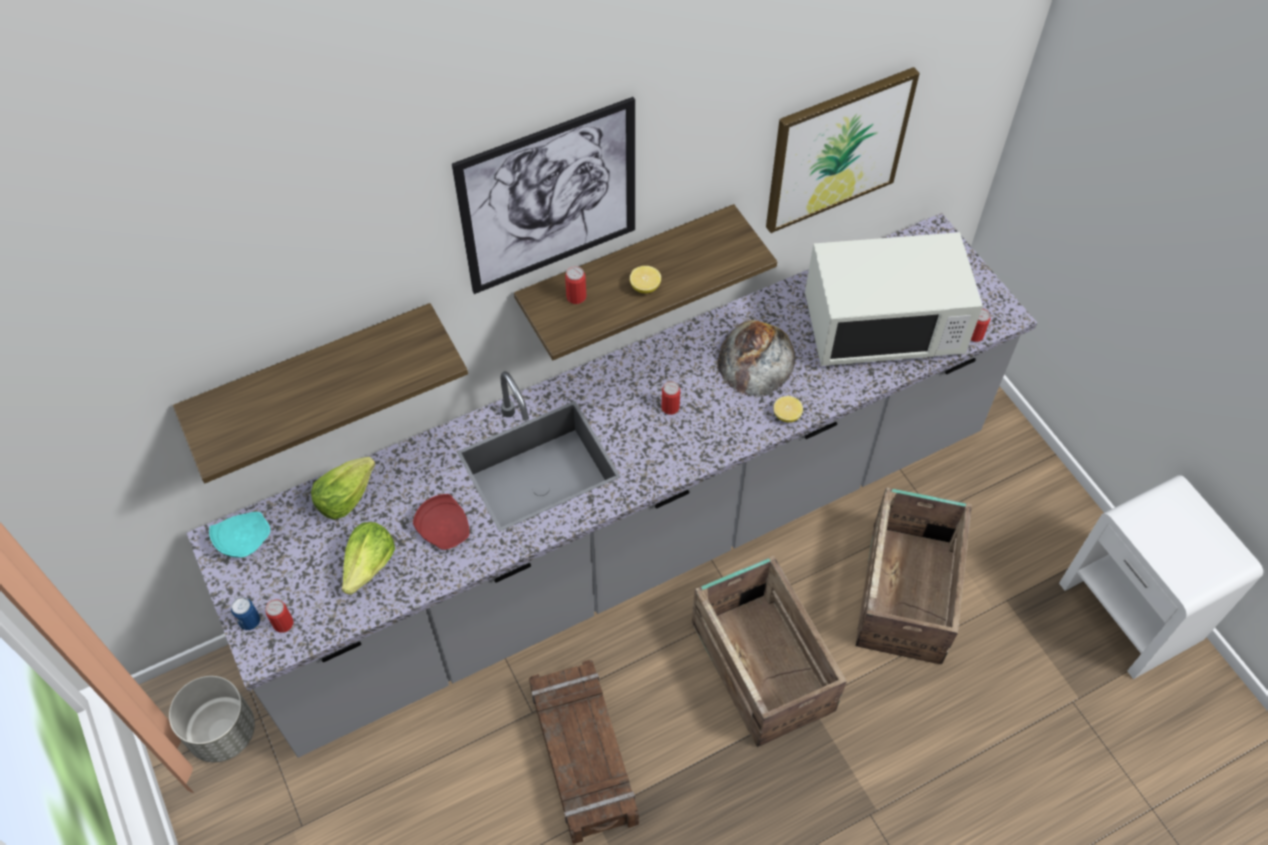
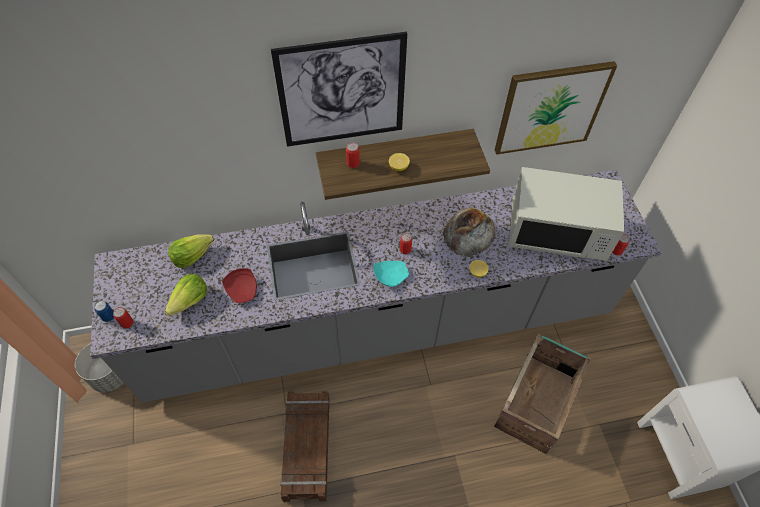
camera: 15 degrees right, 0 degrees up
shelf [173,303,468,483] -> none
turquoise plate [209,512,270,558] -> turquoise plate moved to [374,261,409,287]
crate [692,556,847,747] -> none

